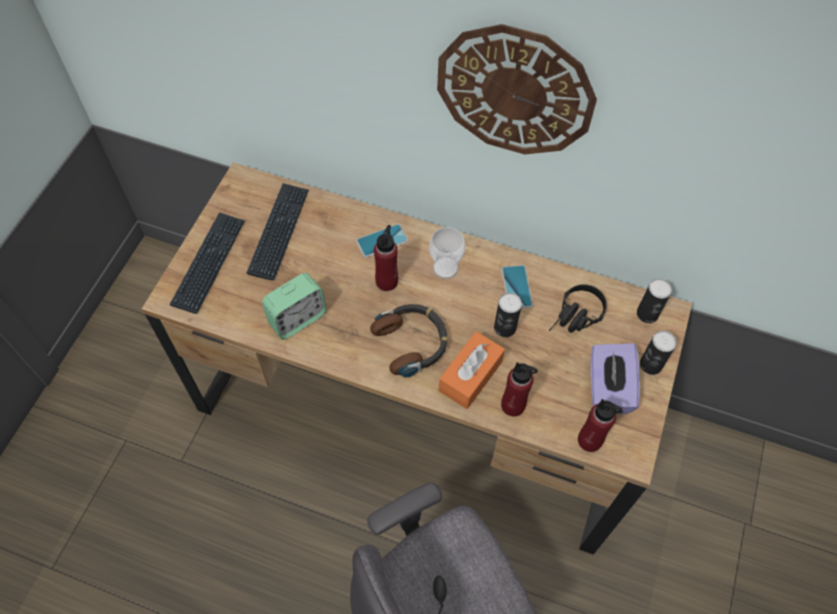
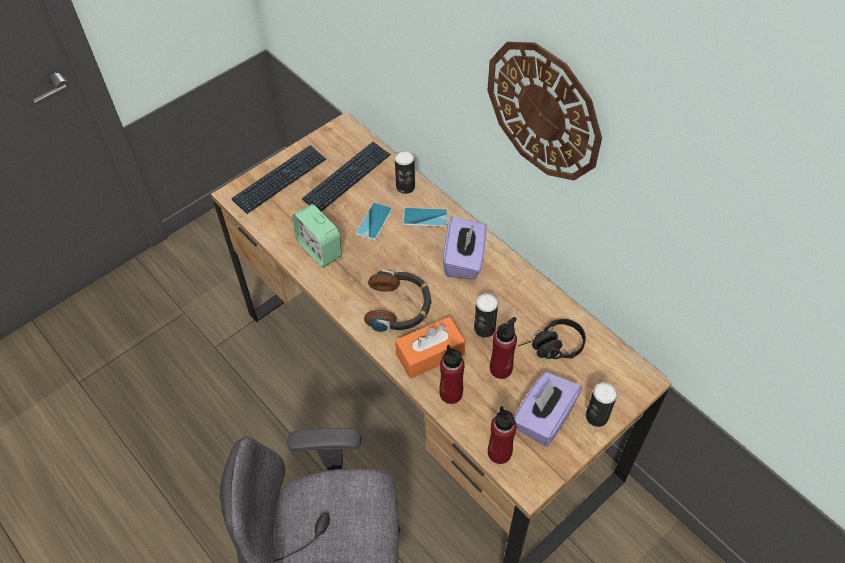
camera: 30 degrees right, 5 degrees down
alarm clock [262,273,327,340] -> alarm clock turned 60 degrees clockwise [293,204,342,267]
red bottle [374,225,398,291] -> red bottle moved to [490,317,517,379]
cup [429,227,466,279] -> purple tissue box [443,216,487,280]
phone [501,265,533,309] -> phone moved to [356,202,393,240]
can [637,279,672,323] -> can moved to [395,150,415,194]

